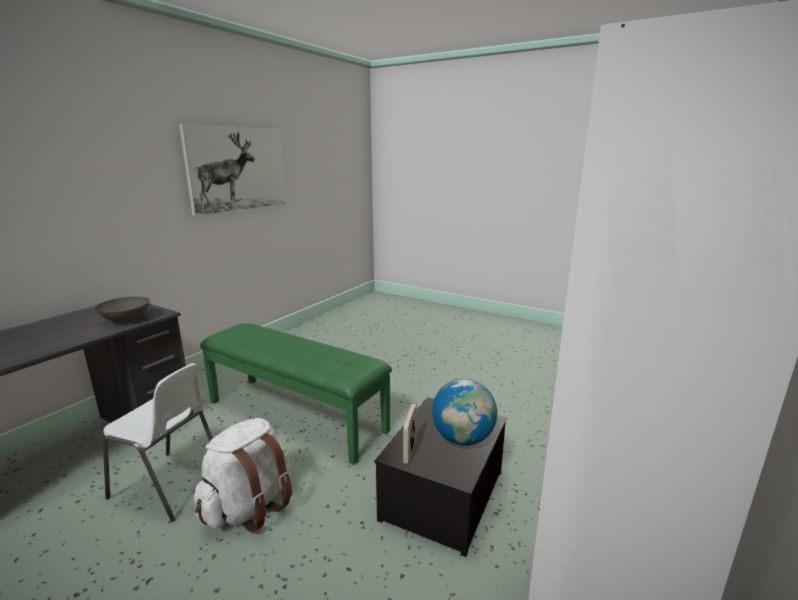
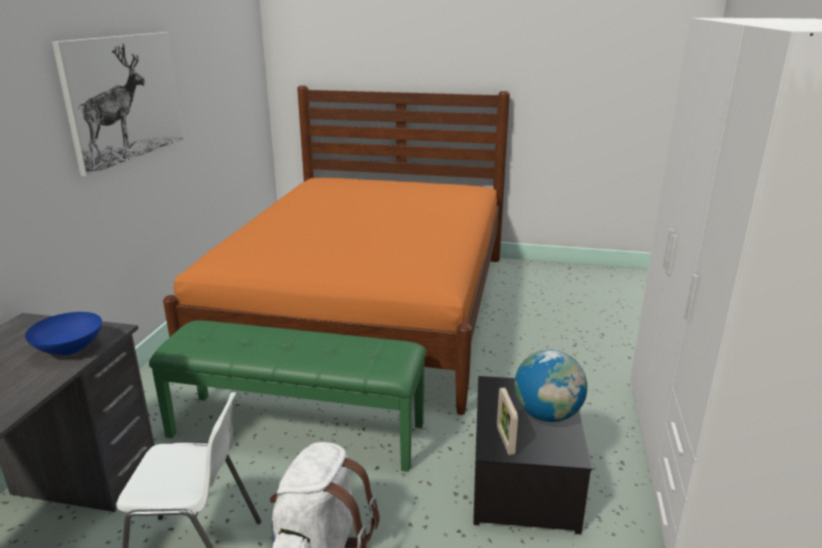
camera: 20 degrees left, 5 degrees up
grey bowl [95,296,150,323] -> blue bowl [25,312,102,355]
none -> orange bed [163,85,510,415]

